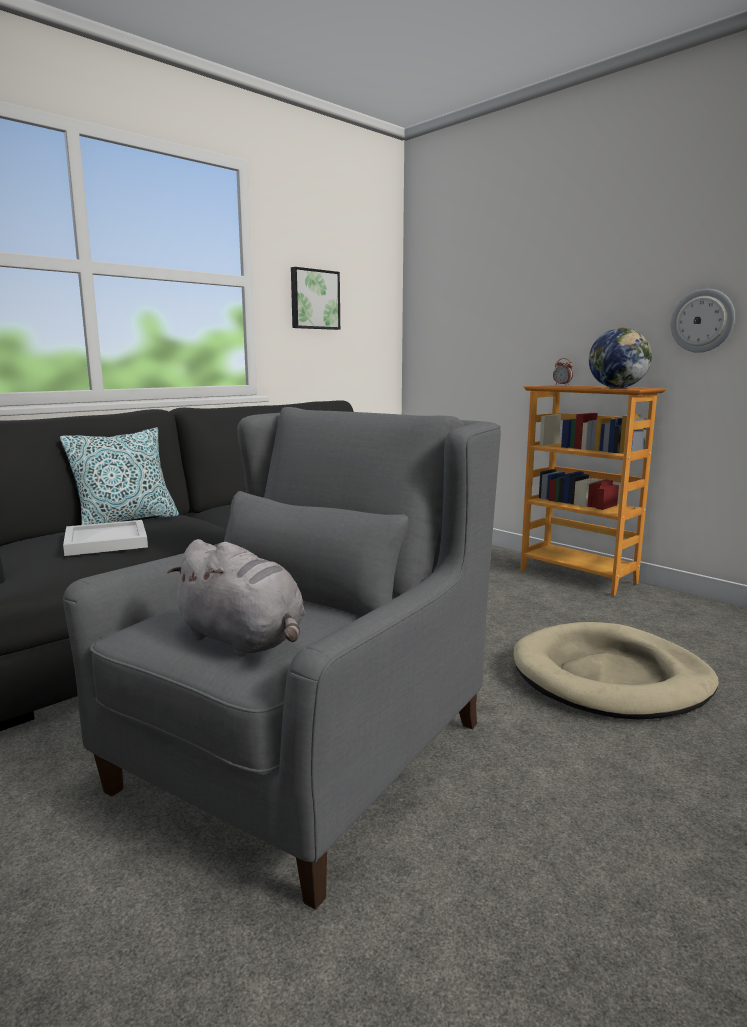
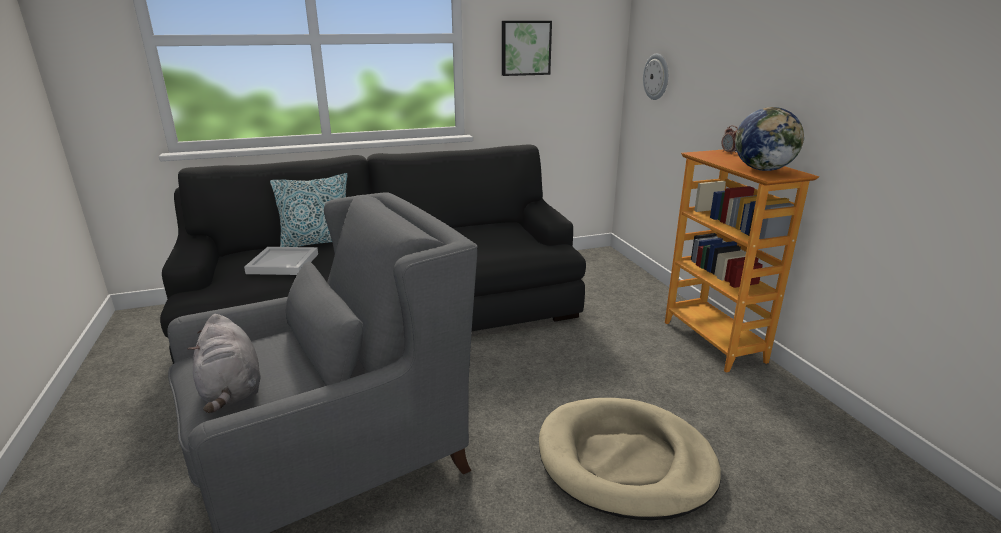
camera: 25 degrees right, 10 degrees up
wall clock [671,289,735,353] -> wall clock moved to [643,54,668,100]

